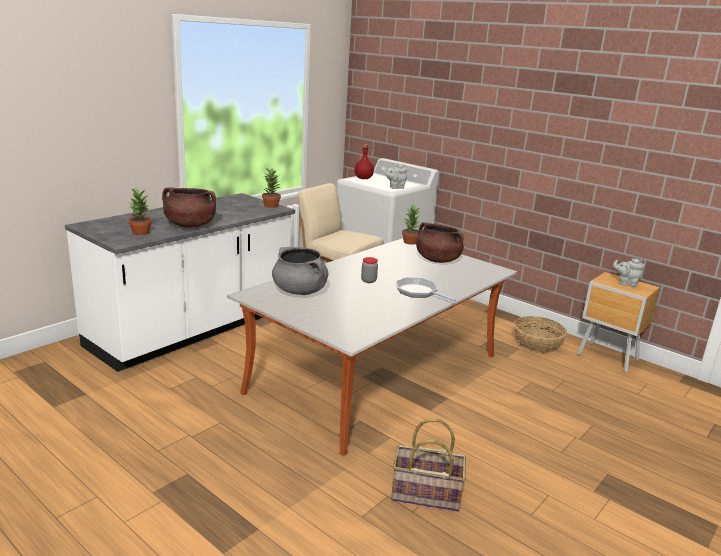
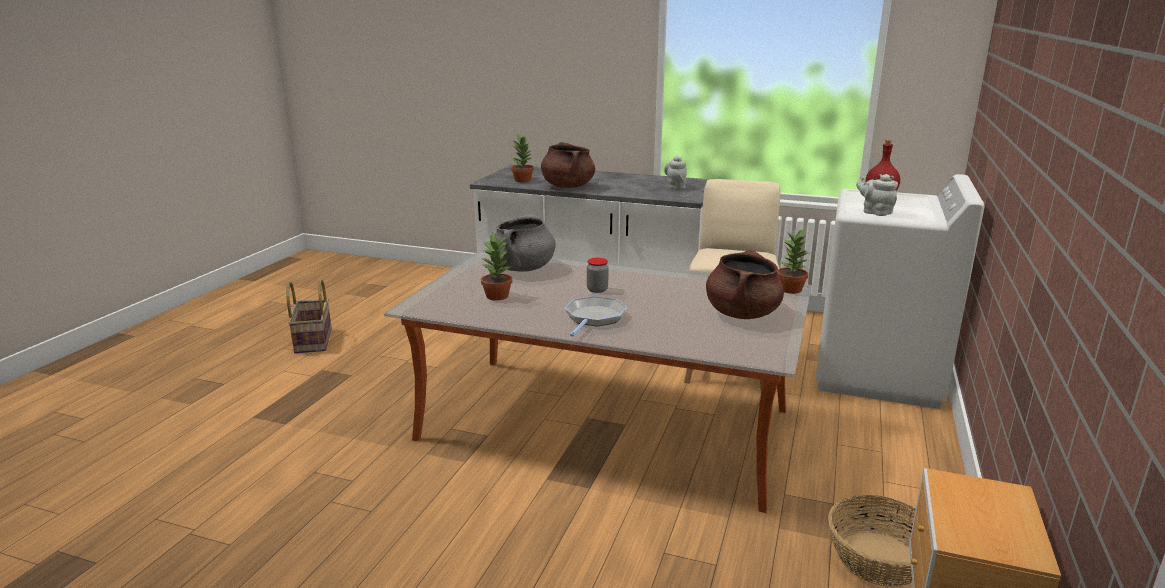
camera: 70 degrees right, 0 degrees up
potted plant [262,168,281,208] -> potted plant moved to [481,232,512,300]
basket [391,418,466,511] -> basket moved to [286,279,332,354]
grey teapot [613,259,645,287] -> grey teapot moved to [664,156,687,189]

